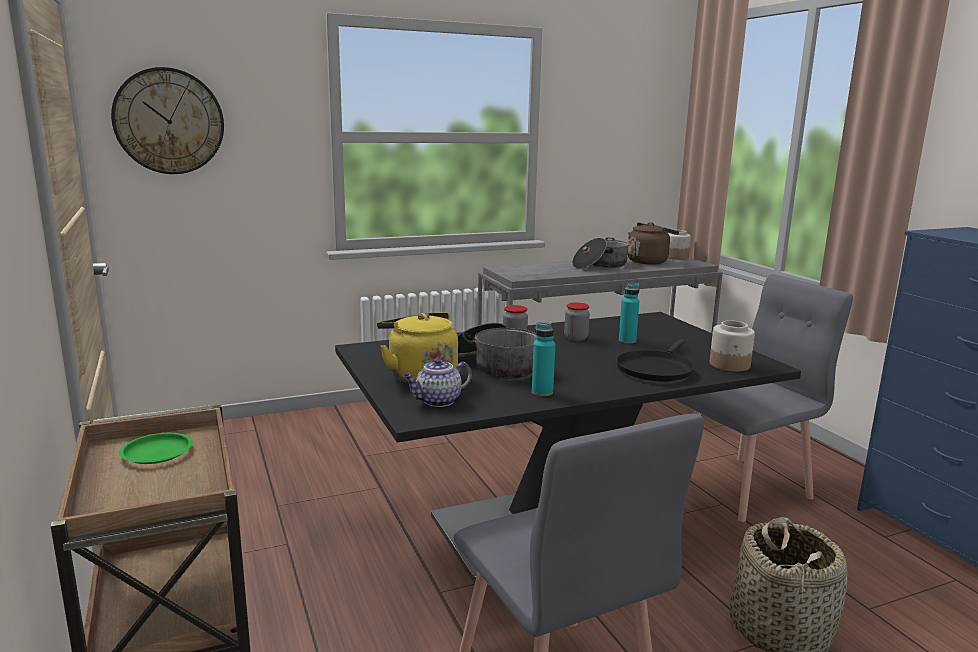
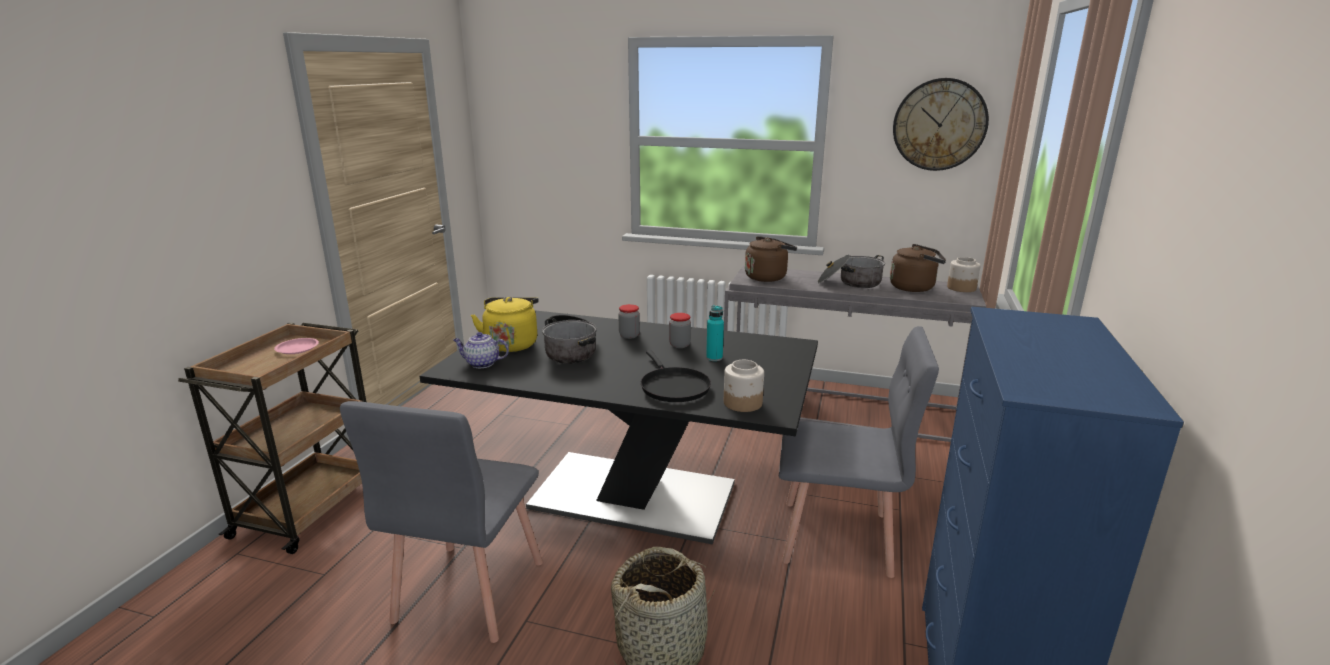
camera: 40 degrees right, 5 degrees up
wall clock [111,67,224,174] -> wall clock moved to [893,78,989,171]
green plate [119,433,193,464] -> pink plate [274,338,319,354]
turquoise bottle [532,322,555,396] -> none
black frying pan [616,339,694,382] -> black frying pan turned 90 degrees counterclockwise [641,350,711,402]
none -> brown kettle [745,236,797,282]

